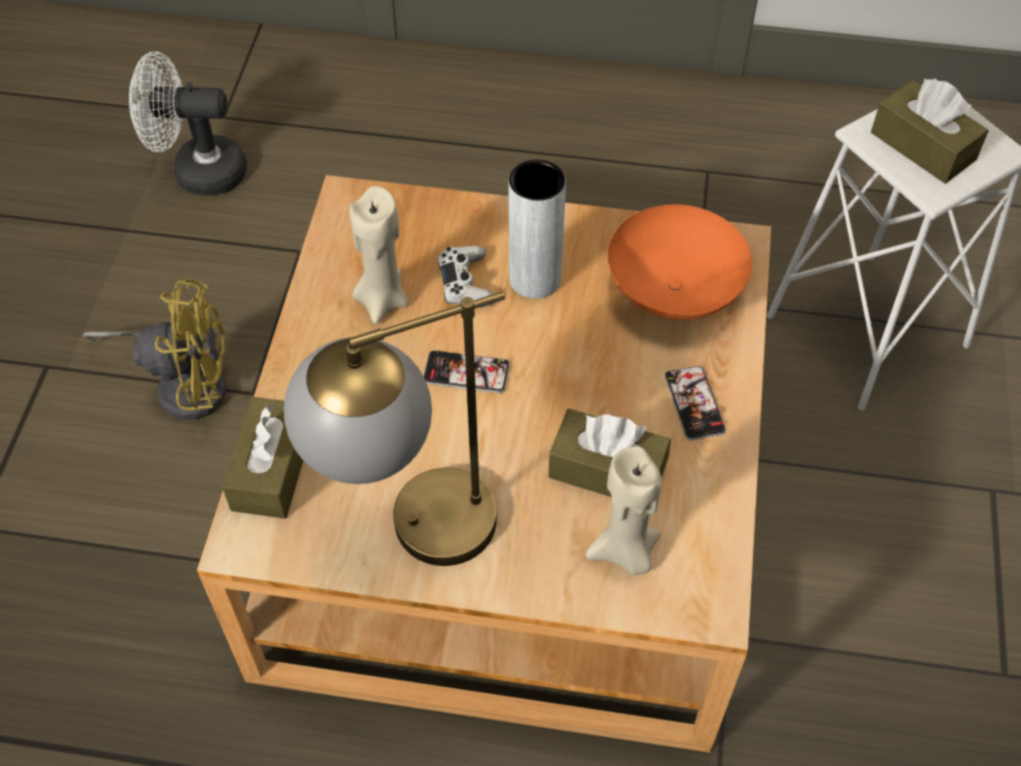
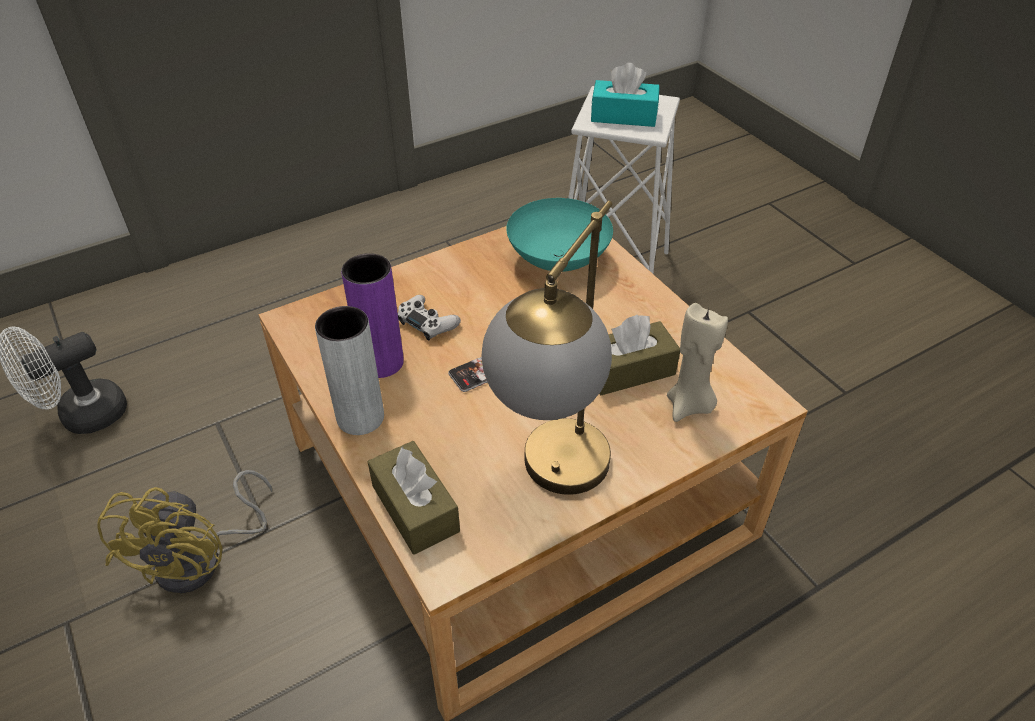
camera: 40 degrees left, 10 degrees down
yellow fan [83,279,226,420] -> yellow fan turned 135 degrees clockwise [97,470,272,594]
beige candle [349,186,409,324] -> purple vase [341,253,404,378]
grey vase [509,160,566,299] -> grey vase moved to [315,306,384,435]
orange bowl [608,204,752,320] -> turquoise bowl [506,198,613,272]
phone [664,366,726,441] -> none
brown tissue box [871,78,989,184] -> turquoise tissue box [591,63,660,127]

